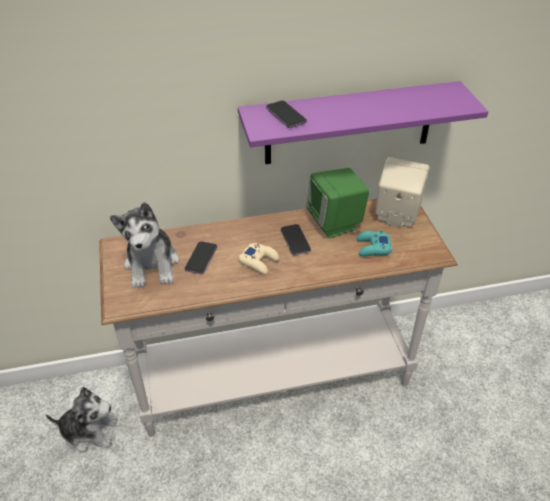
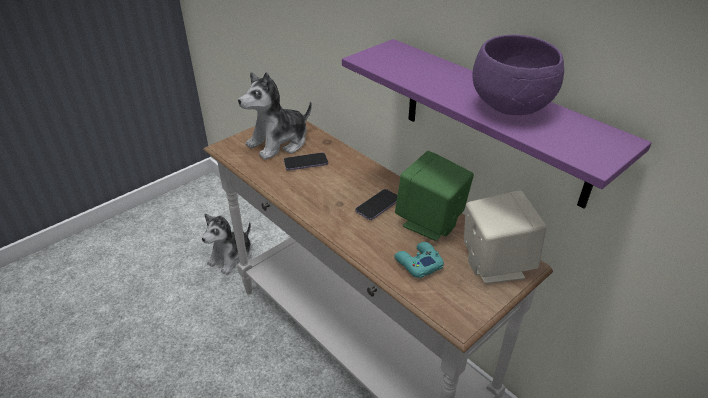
camera: 60 degrees right, 5 degrees down
plush toy [46,387,118,452] -> plush toy turned 60 degrees clockwise [202,214,252,275]
beige game controller [239,243,279,275] -> none
phone [266,100,307,128] -> none
none -> purple bowl [473,35,564,115]

